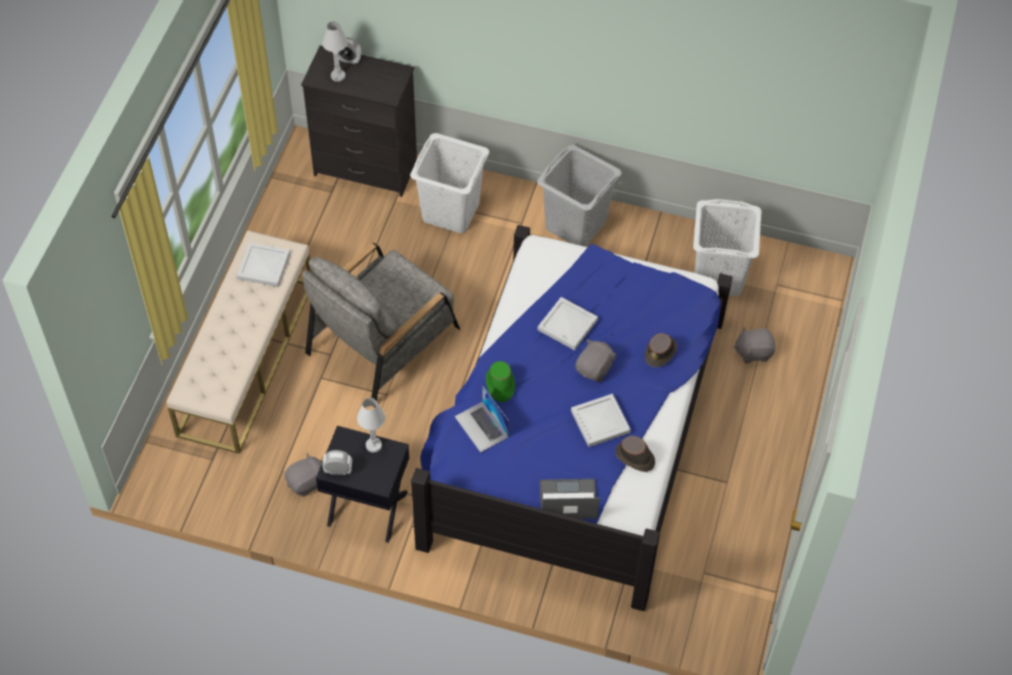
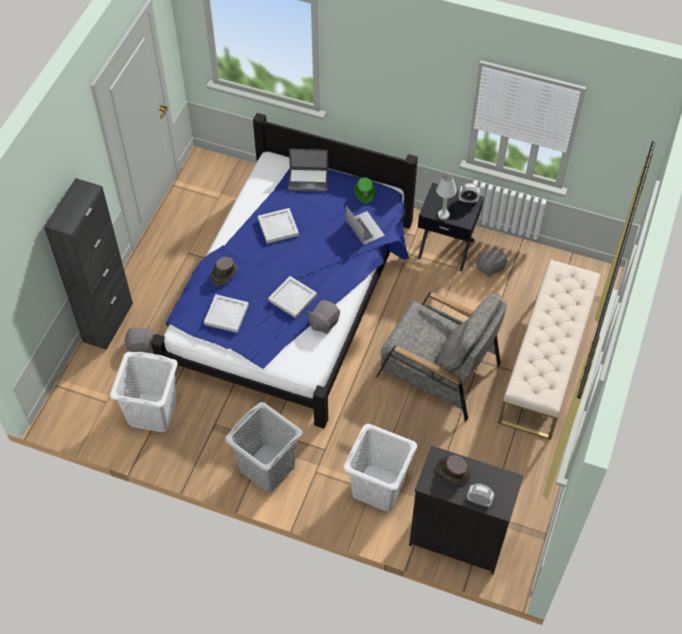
camera: 175 degrees left, 0 degrees up
white tray [237,242,290,287] -> white tray moved to [204,294,249,333]
grey armchair [303,243,460,407] -> grey armchair turned 75 degrees clockwise [376,292,507,422]
white table lamp [322,21,348,82] -> none
green hat [486,361,515,402] -> green hat moved to [354,177,375,204]
grey plush toy [576,339,617,382] -> grey plush toy moved to [307,300,340,334]
brown hat [615,436,655,472] -> brown hat moved to [436,455,471,484]
none -> black cabinet [44,178,133,350]

